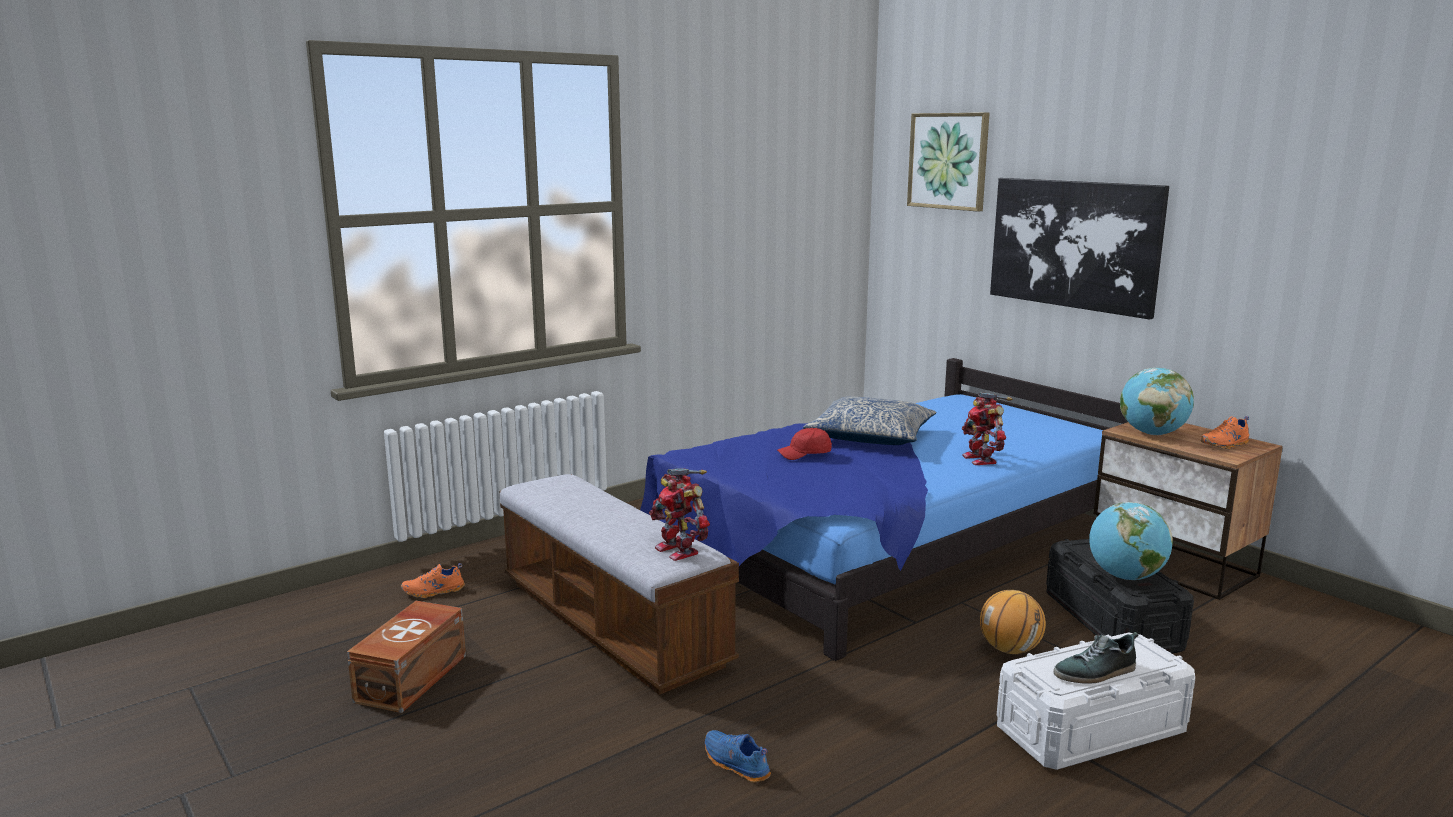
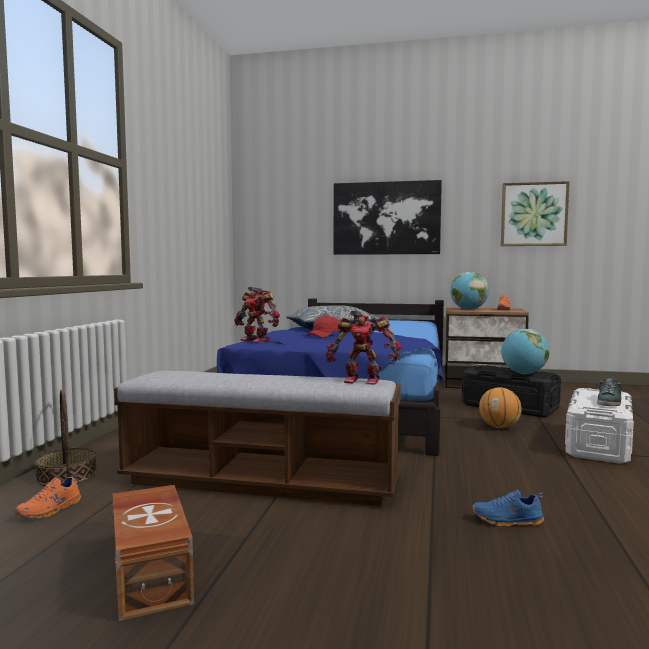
camera: 40 degrees left, 10 degrees down
picture [907,113,990,212] -> picture moved to [501,181,570,246]
toy robot [962,392,1012,465] -> toy robot moved to [234,287,280,342]
none -> basket [34,389,97,486]

